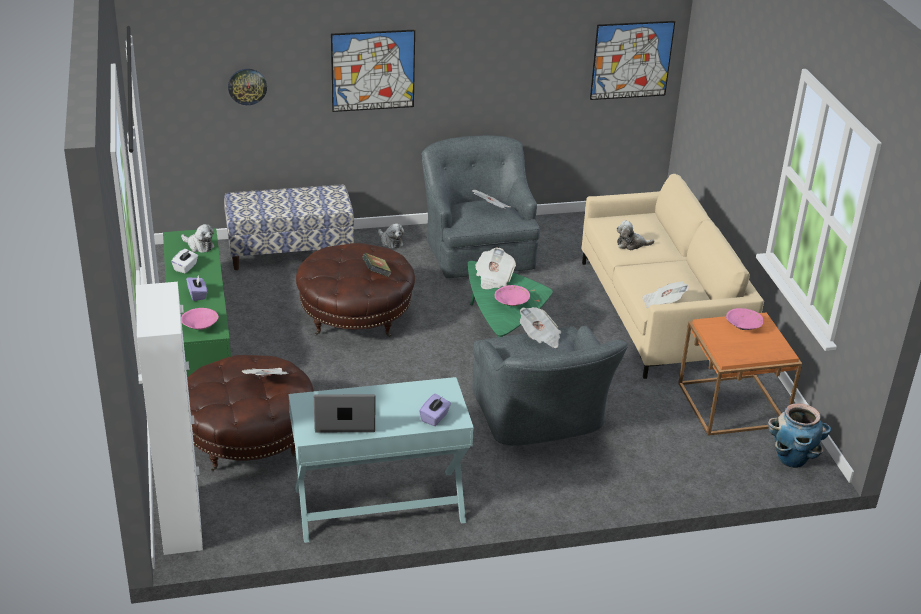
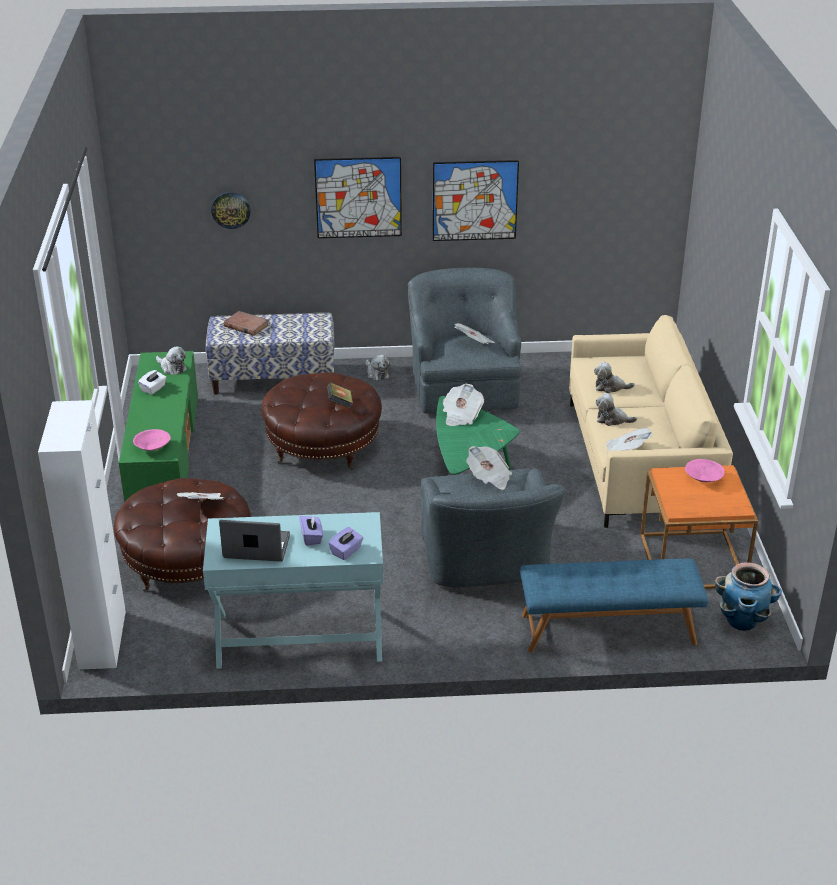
camera: 10 degrees right, 0 degrees up
purple tissue box [186,276,207,301] -> purple tissue box moved to [299,514,323,546]
pink bowl [494,285,530,306] -> none
picture [590,21,675,100] -> picture moved to [433,160,519,241]
none -> brown book [224,311,269,336]
none -> blue bench [520,559,709,652]
none -> plush toy [596,393,637,426]

